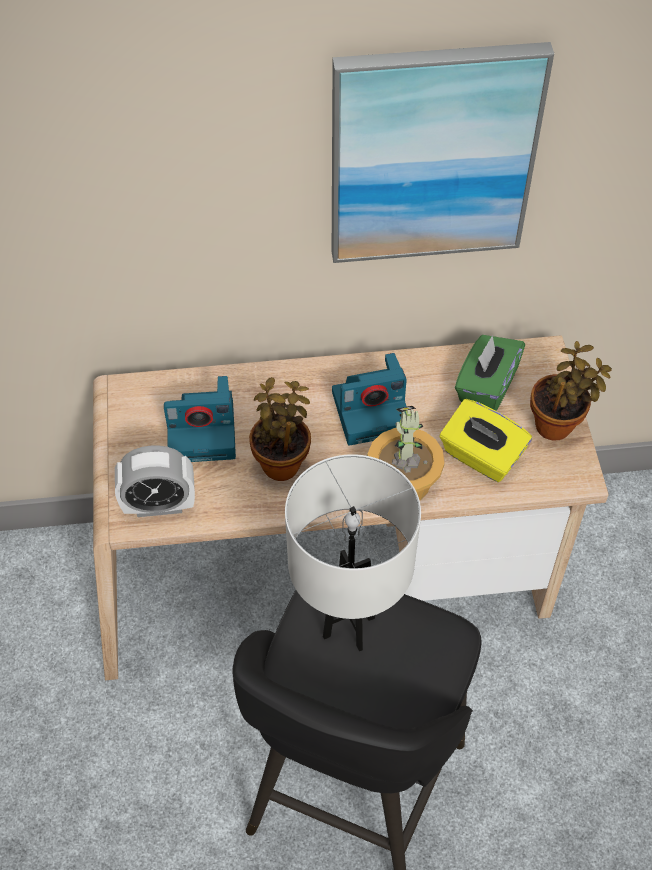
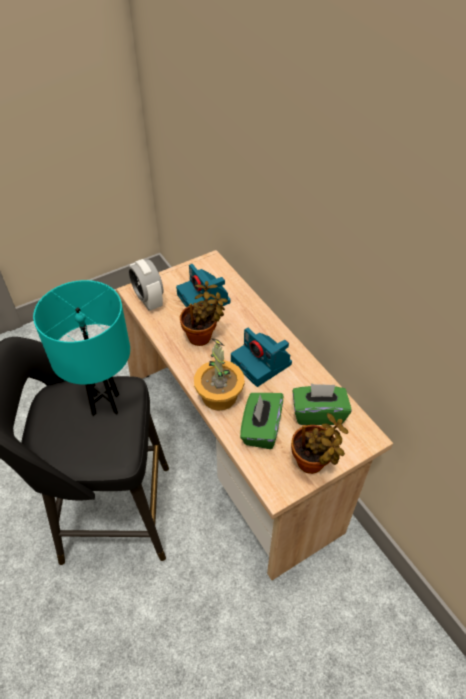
camera: 65 degrees right, 5 degrees down
white table lamp [285,454,421,651] -> turquoise table lamp [33,280,130,416]
picture [332,42,554,263] -> none
yellow tissue box [440,399,532,482] -> green tissue box [240,393,283,449]

